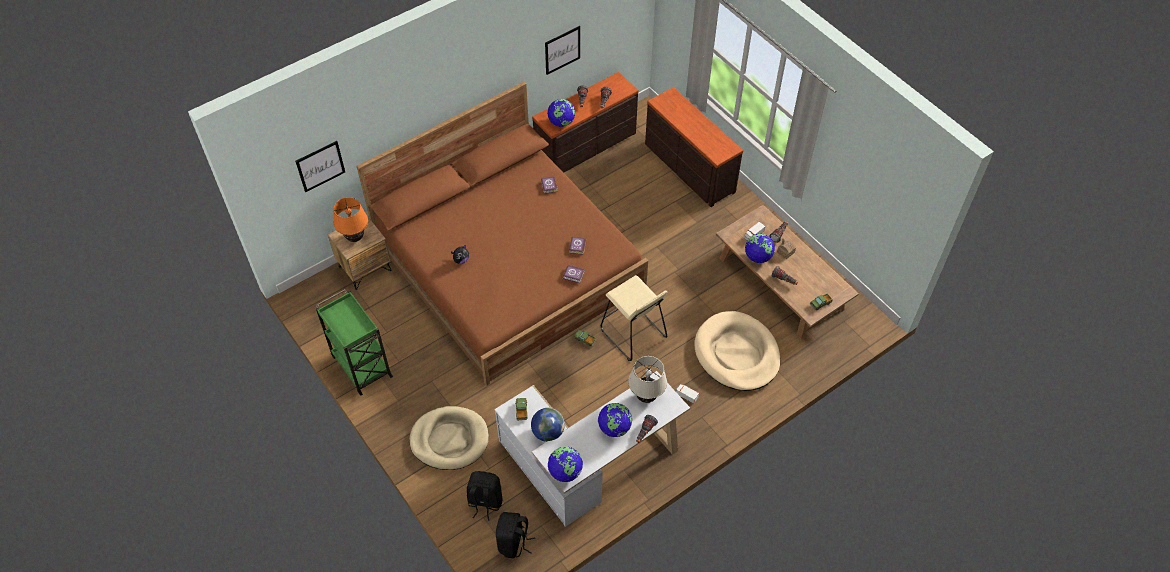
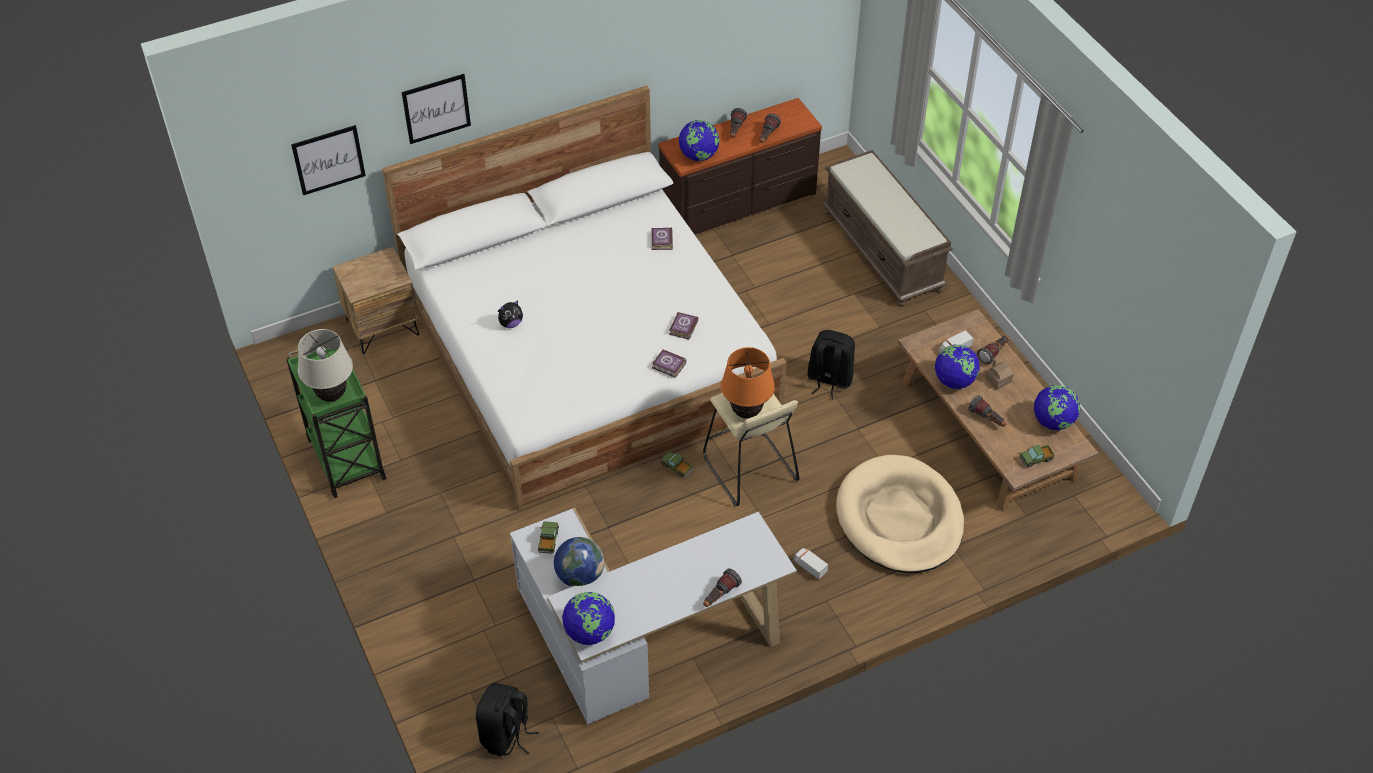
camera: 10 degrees right, 5 degrees down
orange table lamp [334,197,368,242] -> orange table lamp moved to [721,347,775,419]
brown bed [357,82,648,386] -> white bed [382,85,787,511]
beige dog bed [409,406,489,470] -> none
black backpack [467,471,503,521] -> black backpack moved to [807,330,855,399]
picture [545,26,580,75] -> picture moved to [402,74,471,144]
globe [598,403,632,437] -> globe moved to [1034,385,1080,430]
beige table lamp [628,356,667,403] -> beige table lamp moved to [298,329,353,402]
brown dresser [645,87,743,207] -> brown bench [822,150,953,307]

